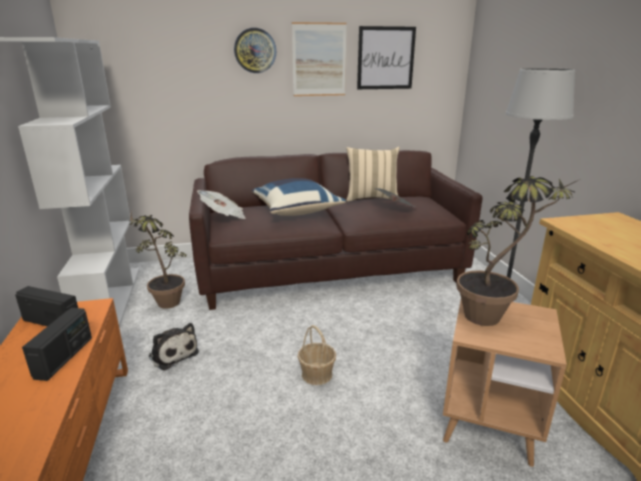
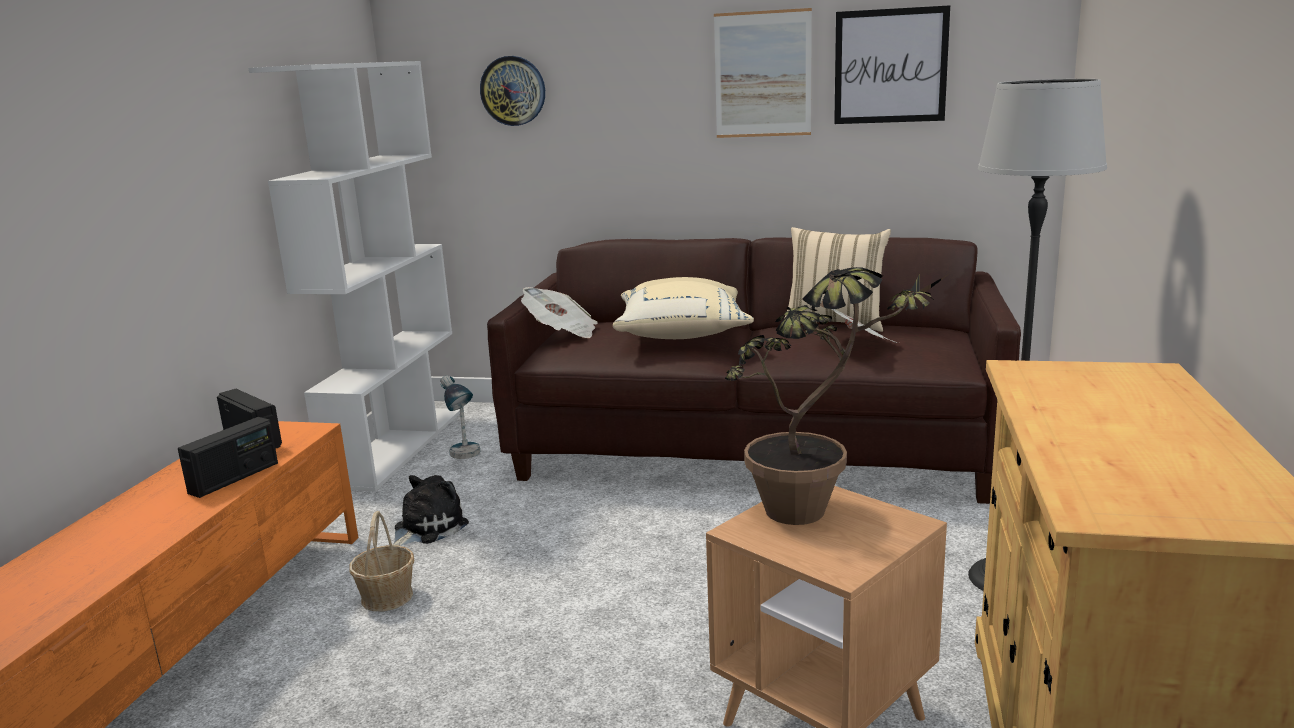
camera: 25 degrees right, 5 degrees down
potted plant [129,213,187,309] -> table lamp [440,375,480,459]
plush toy [149,323,199,371] -> plush toy turned 120 degrees counterclockwise [393,475,469,546]
wall clock [234,28,276,73] -> wall clock moved to [480,56,545,126]
blue pillow [252,178,346,216] -> beige pillow [613,277,754,339]
basket [298,325,336,385] -> basket moved to [349,511,414,611]

